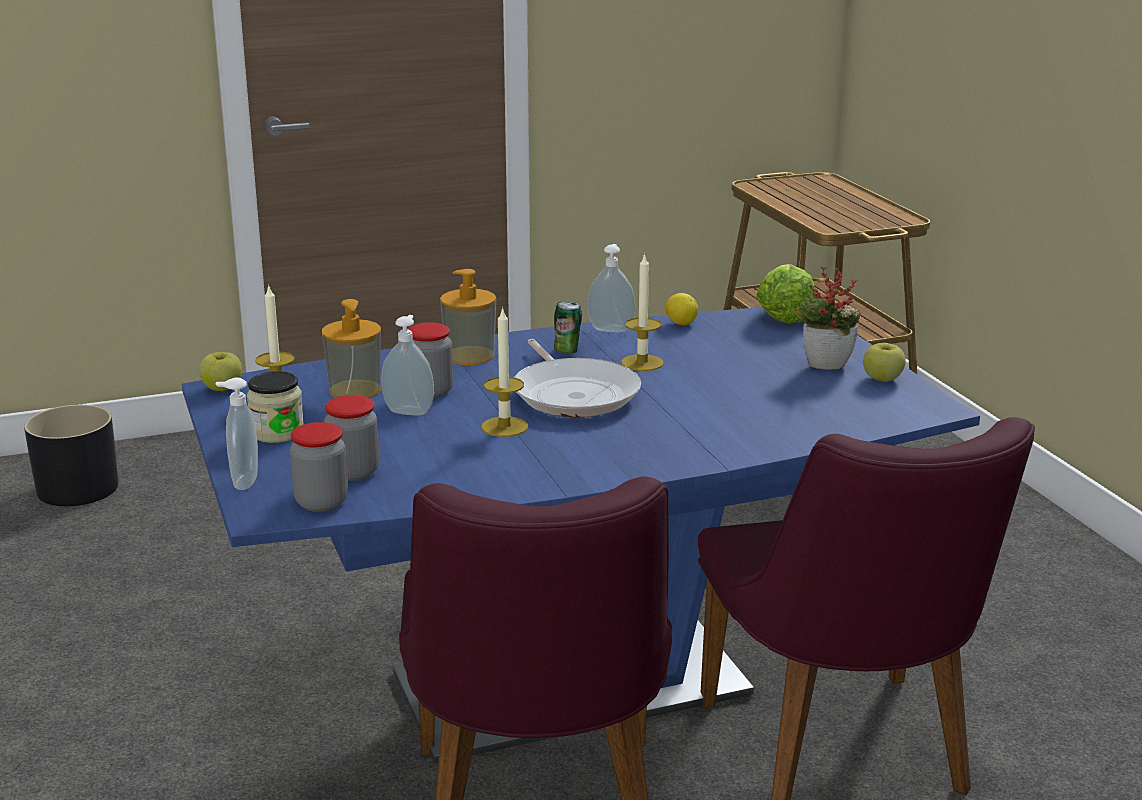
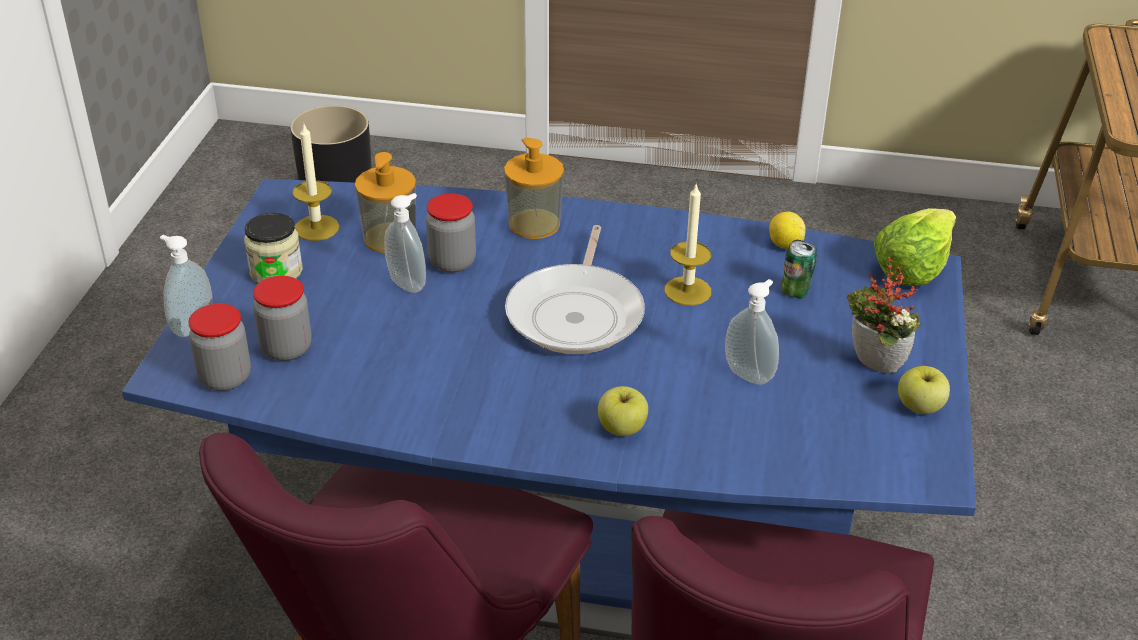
camera: 30 degrees right, 15 degrees up
apple [199,352,242,391] -> apple moved to [598,386,648,436]
candle [481,307,528,437] -> none
can [554,302,582,353] -> can moved to [781,240,817,299]
soap dispenser [588,244,635,332] -> soap dispenser moved to [725,279,779,385]

